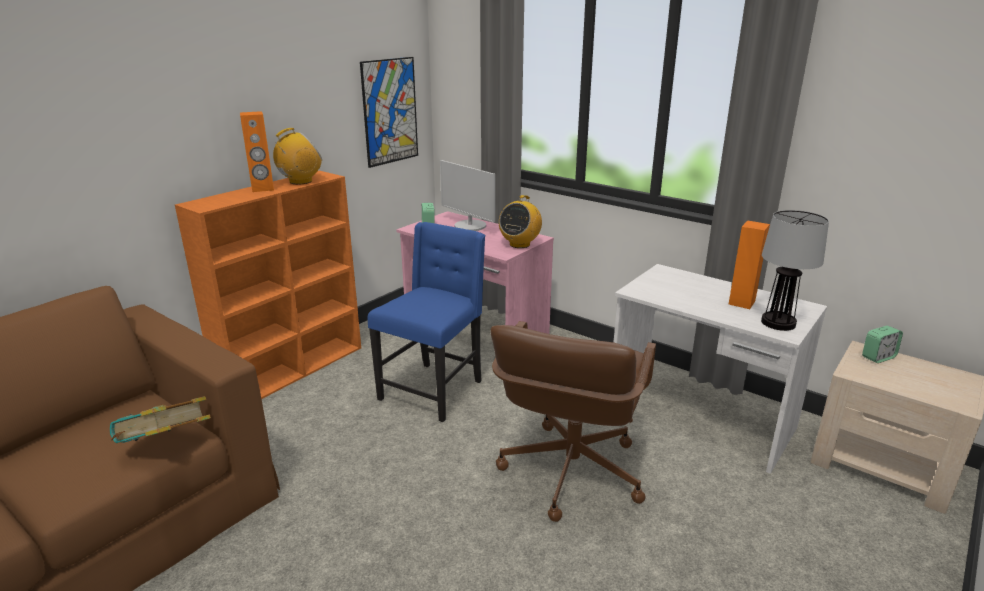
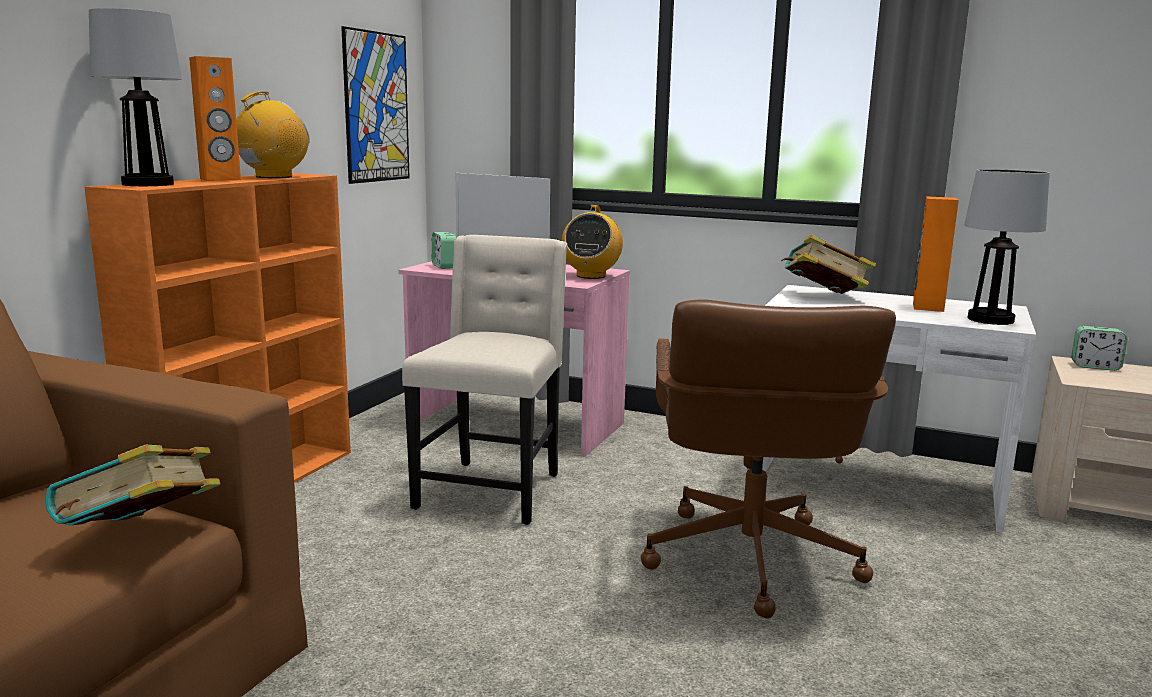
camera: 15 degrees left, 10 degrees down
blue chair [368,222,485,422] -> beige chair [402,235,567,525]
alarm clock [862,326,903,363] -> alarm clock turned 60 degrees clockwise [1071,326,1128,371]
none -> table lamp [89,8,182,186]
none -> book [781,234,876,294]

